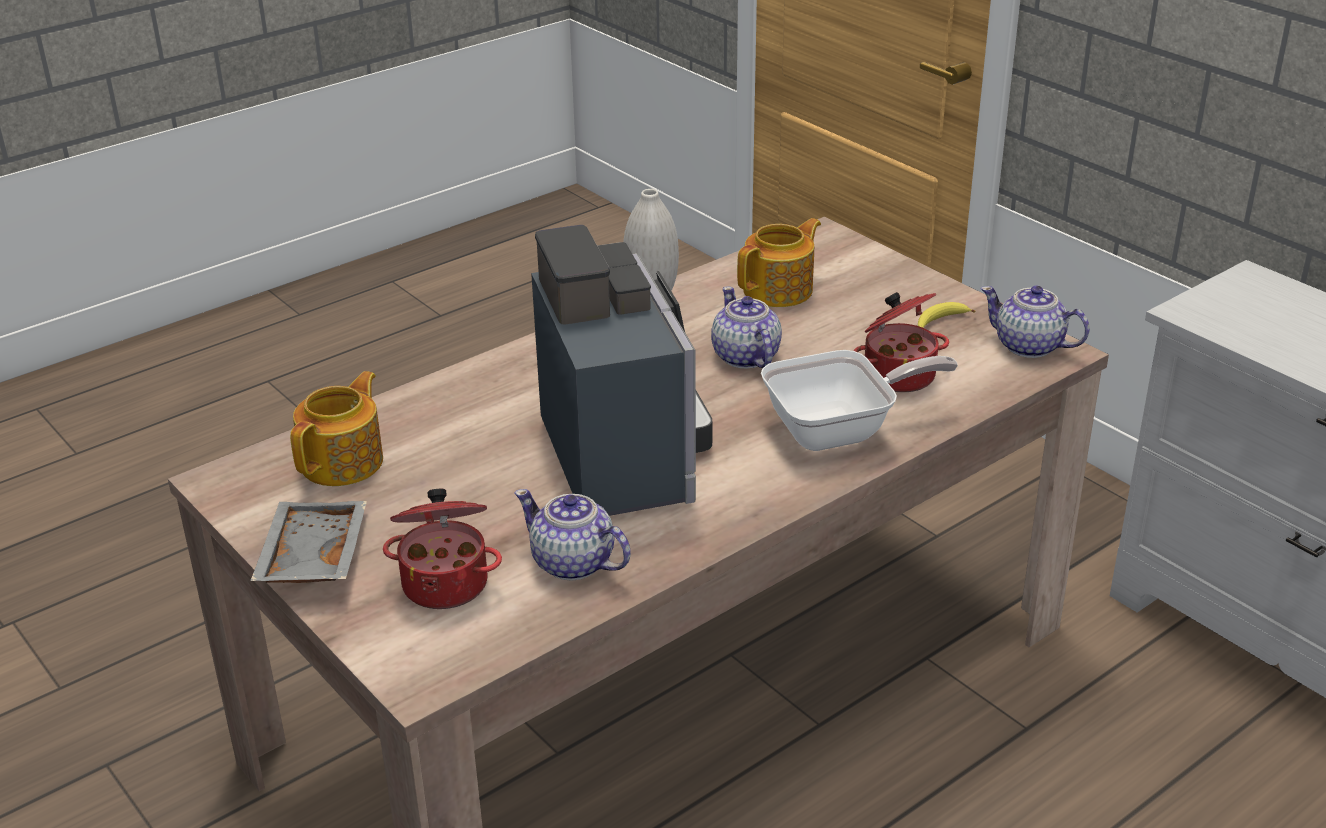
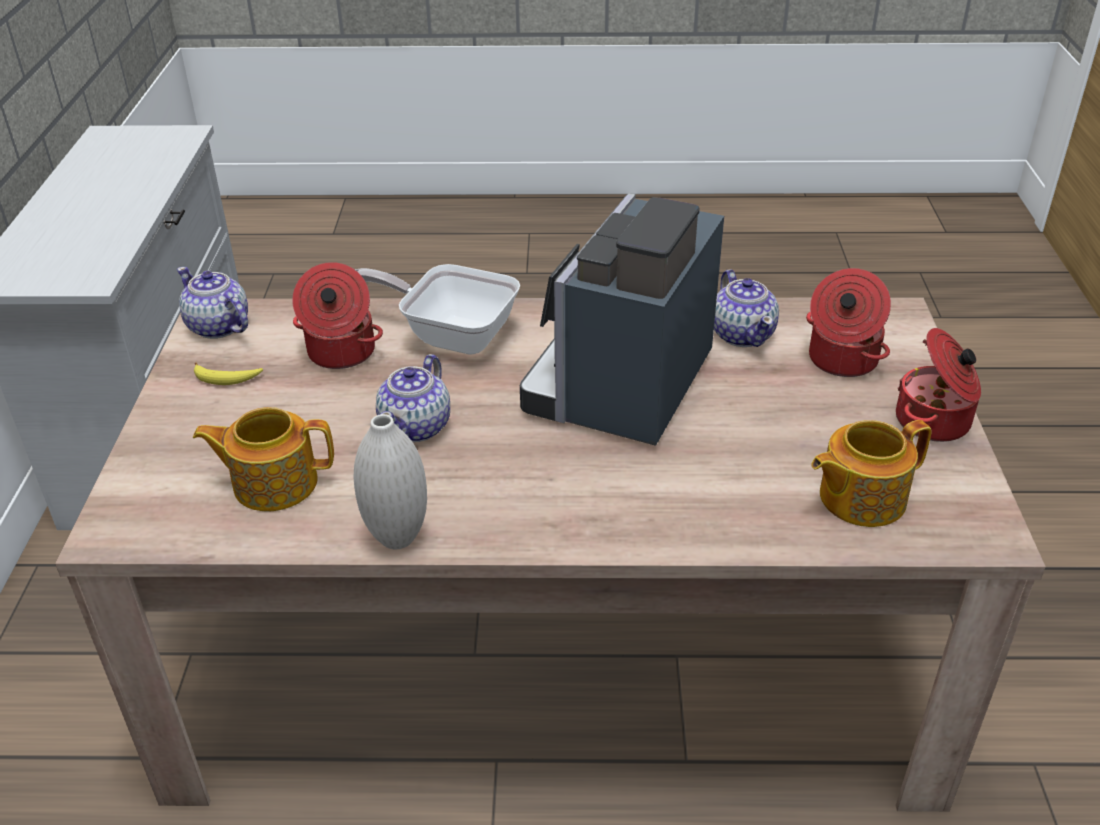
camera: 140 degrees left, 5 degrees up
grey tray [250,501,367,583] -> cooking pot [896,328,981,442]
teapot [980,286,1090,358] -> teapot turned 150 degrees clockwise [177,267,248,339]

